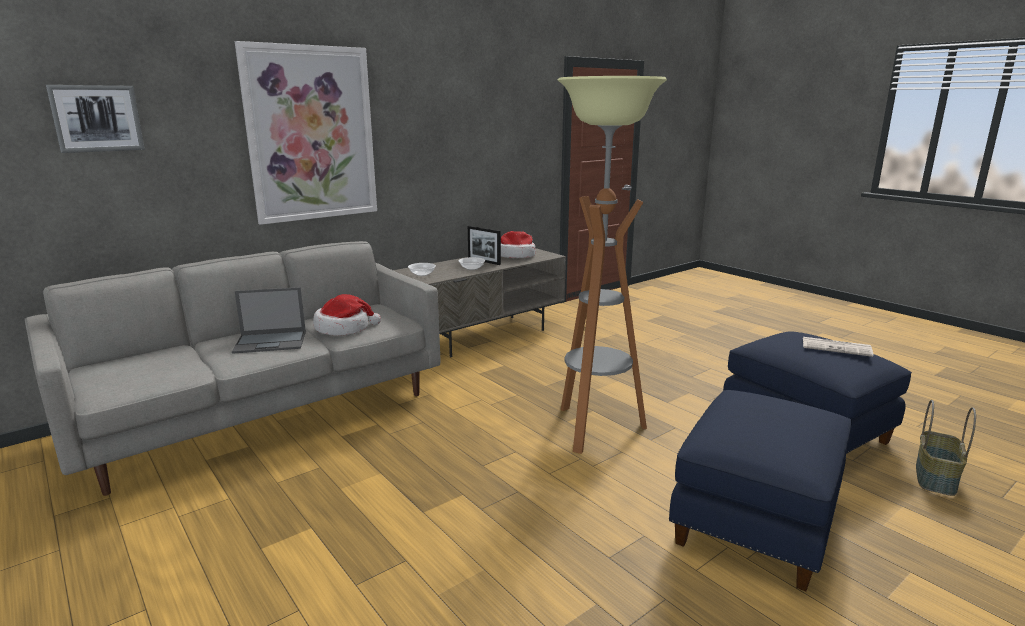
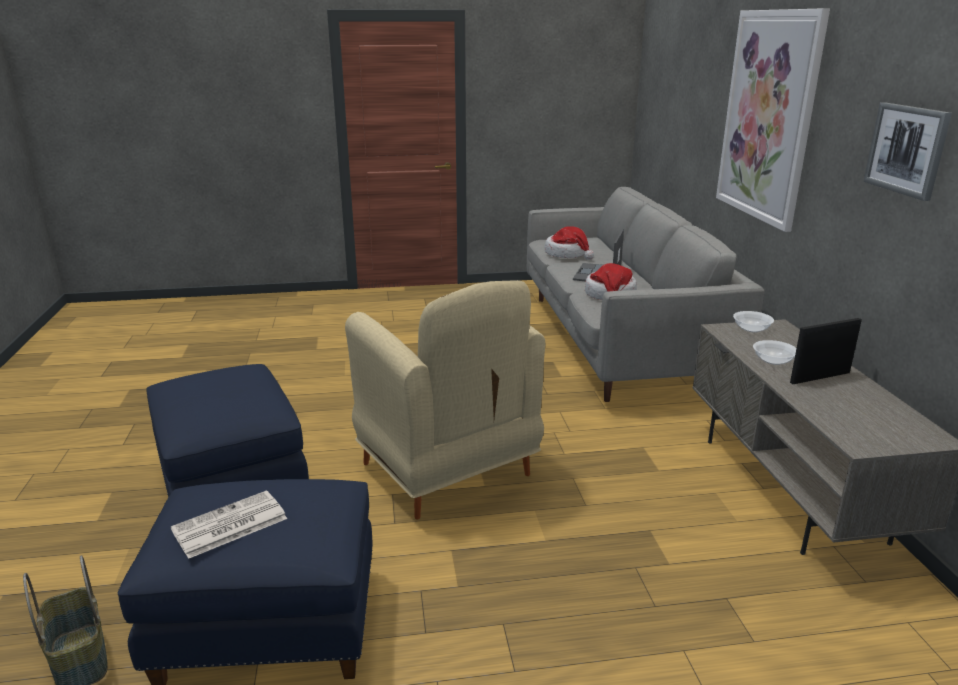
camera: 120 degrees right, 5 degrees up
picture [46,85,145,153] -> picture moved to [863,102,952,201]
hat [501,231,535,258] -> hat moved to [544,226,594,260]
floor lamp [558,76,667,454] -> beige armchair [345,280,546,520]

